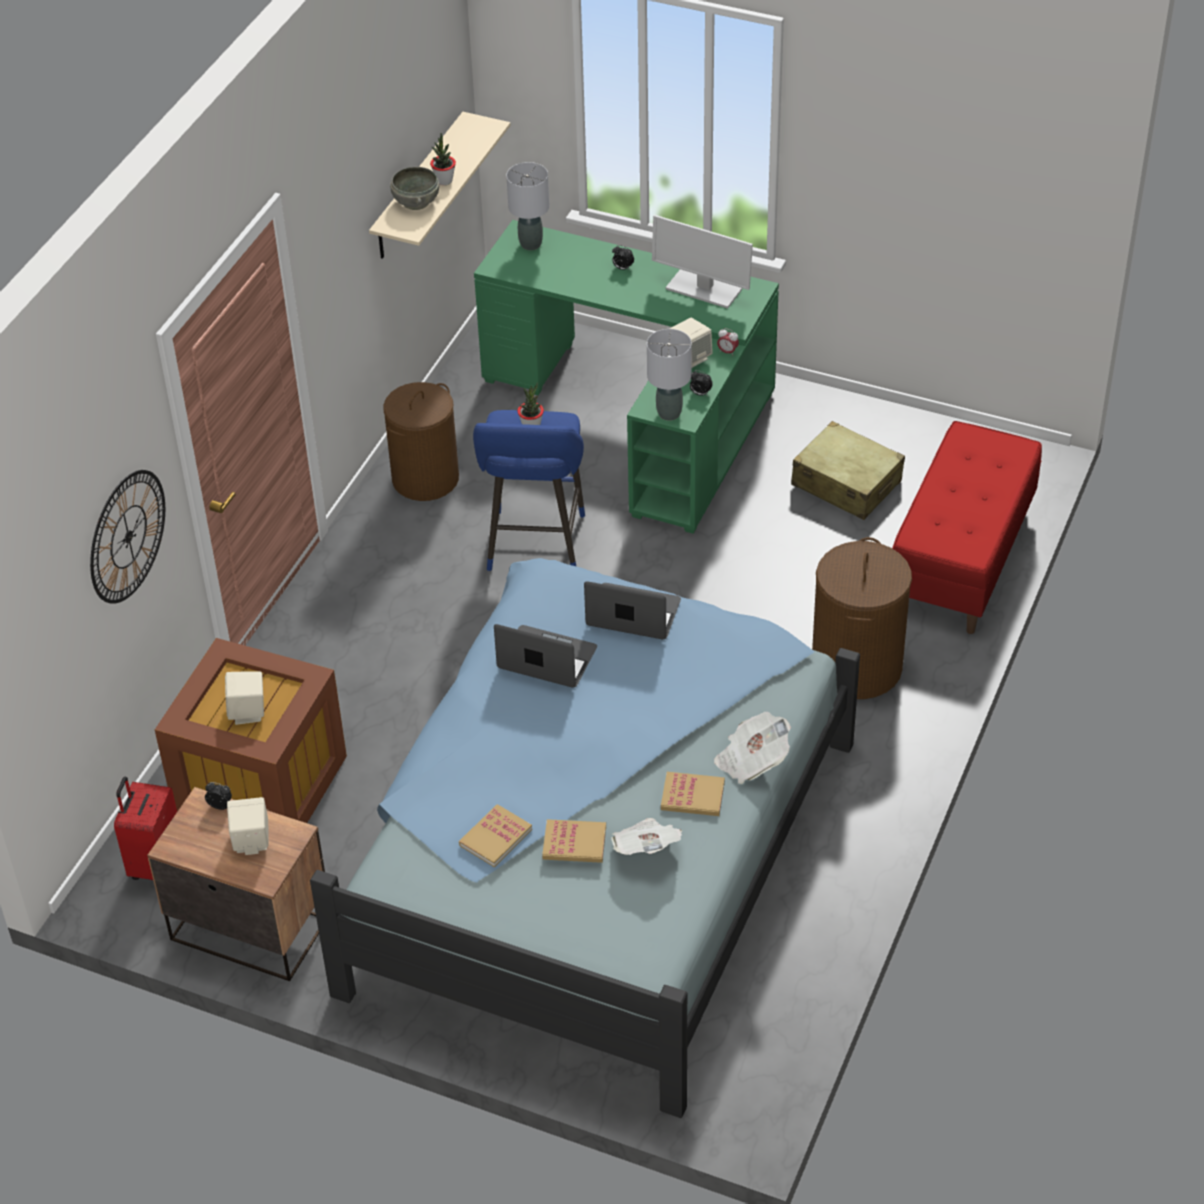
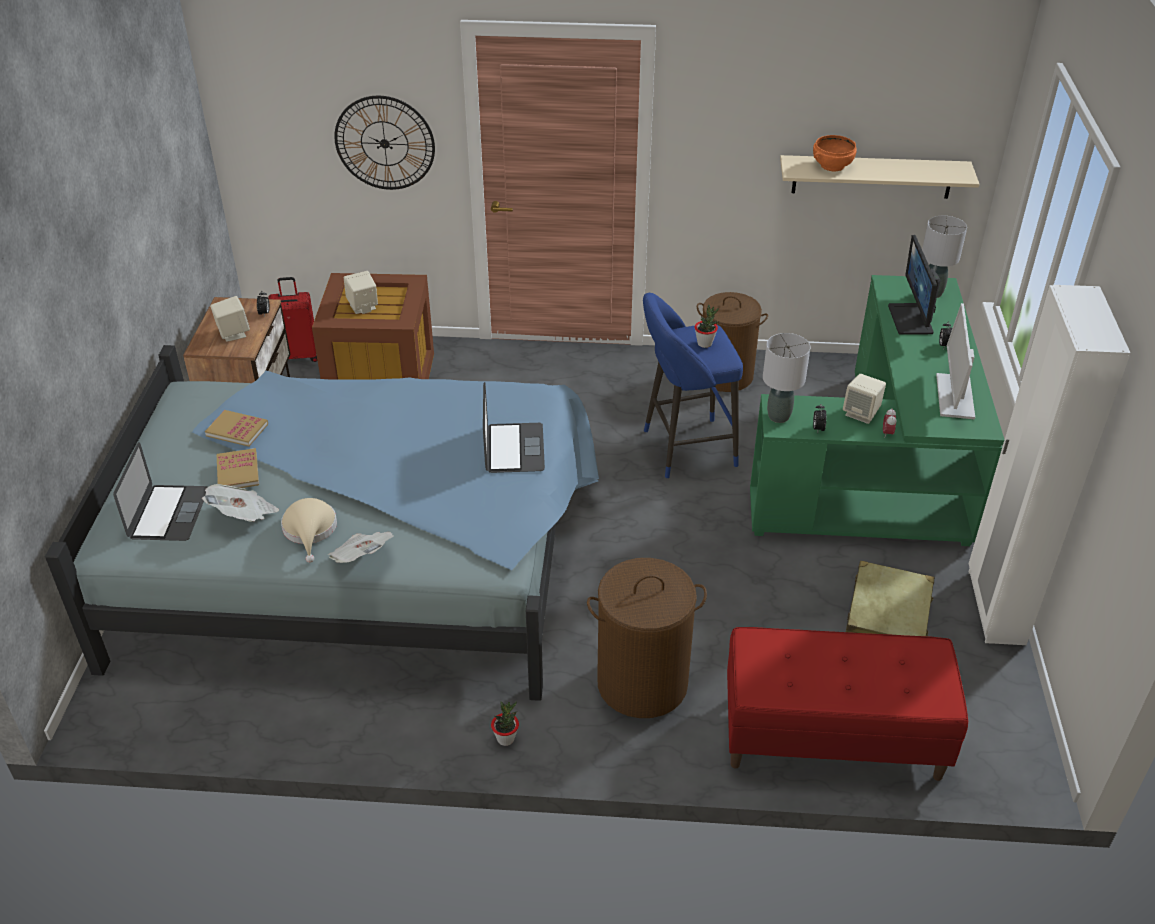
camera: 70 degrees right, 5 degrees down
grey bowl [390,167,439,210] -> orange bowl [813,135,857,171]
potted plant [430,133,456,185] -> potted plant moved to [491,701,519,746]
laptop [494,624,597,687] -> laptop moved to [113,442,208,541]
book [661,772,725,816] -> beige hat [281,498,337,563]
none -> monitor [888,235,941,335]
none -> white wardrobe [969,285,1130,645]

